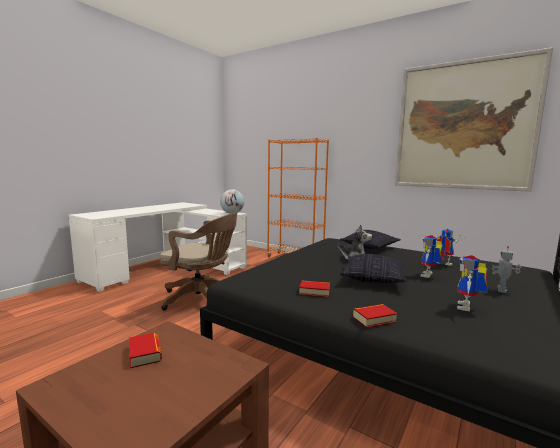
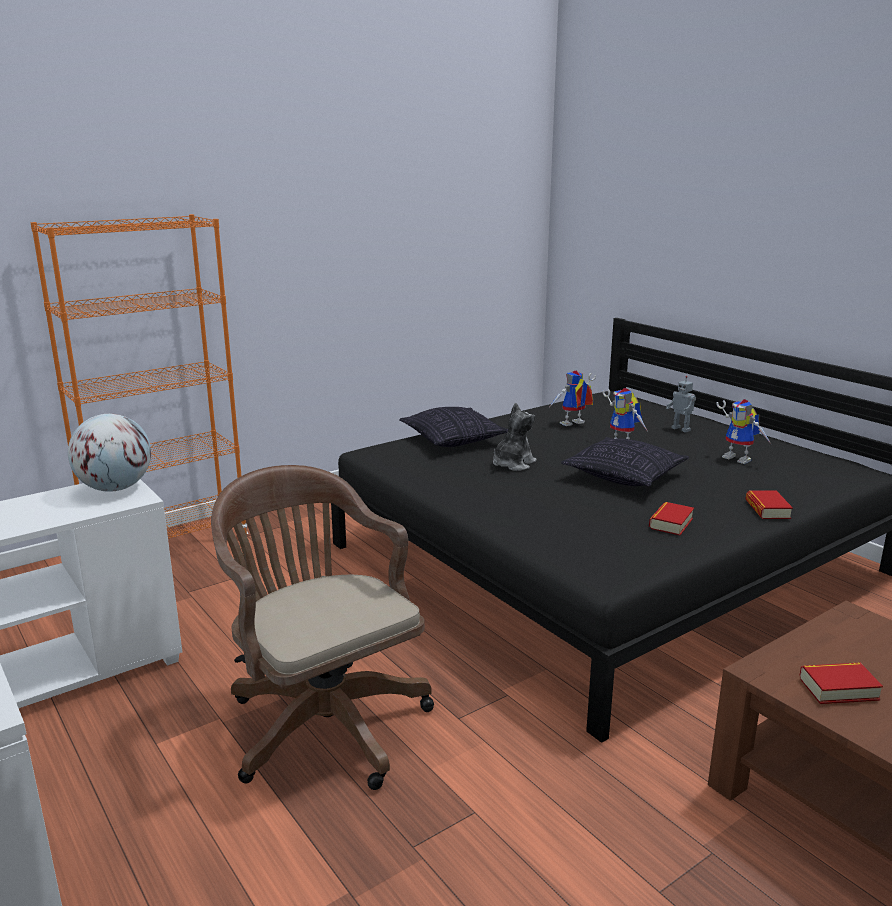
camera: 70 degrees left, 10 degrees up
brown office chair [159,213,237,311] -> brown office chair turned 75 degrees counterclockwise [211,465,434,790]
picture [395,47,553,192] -> none

